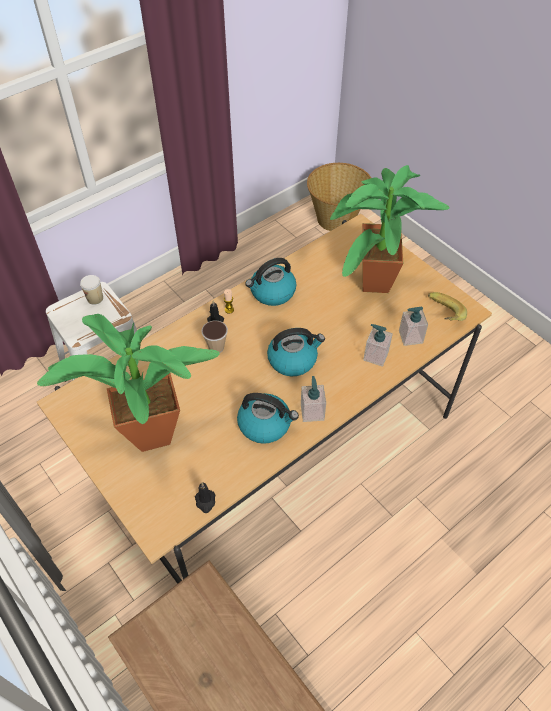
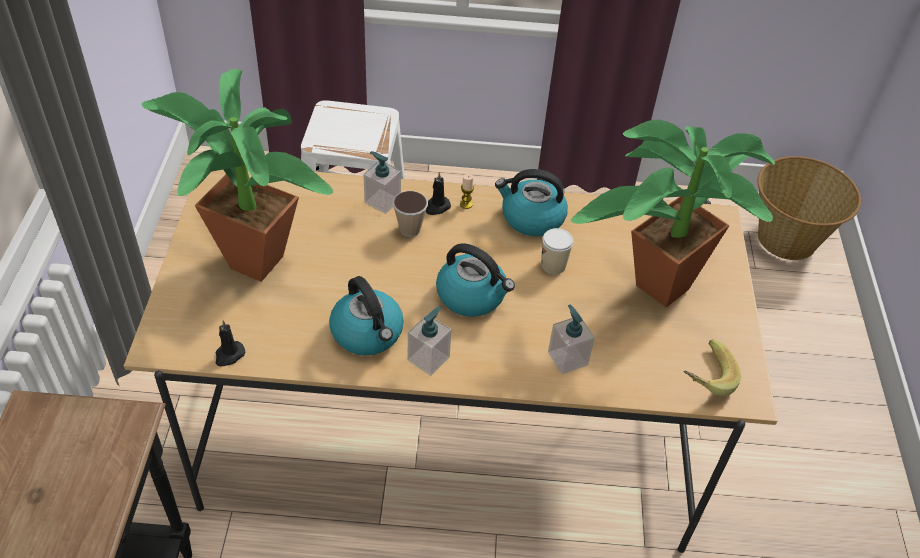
camera: 40 degrees right, 5 degrees down
cup [80,275,103,305] -> cup moved to [541,228,573,275]
soap dispenser [399,307,428,346] -> soap dispenser moved to [364,151,401,214]

